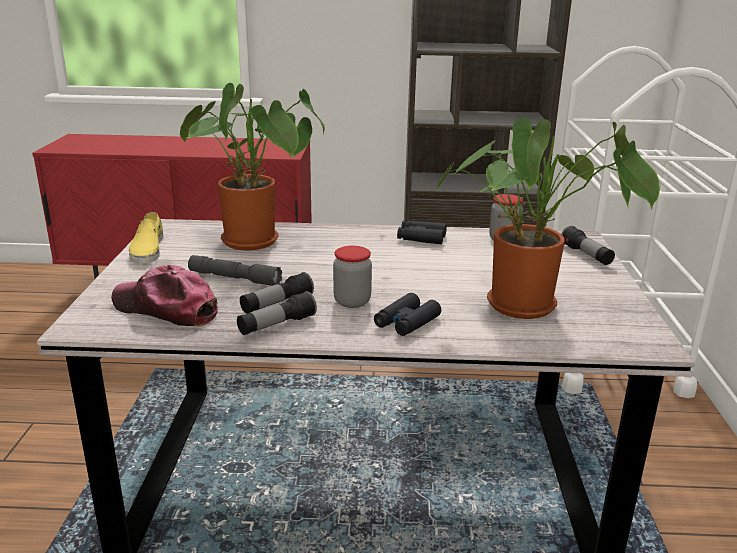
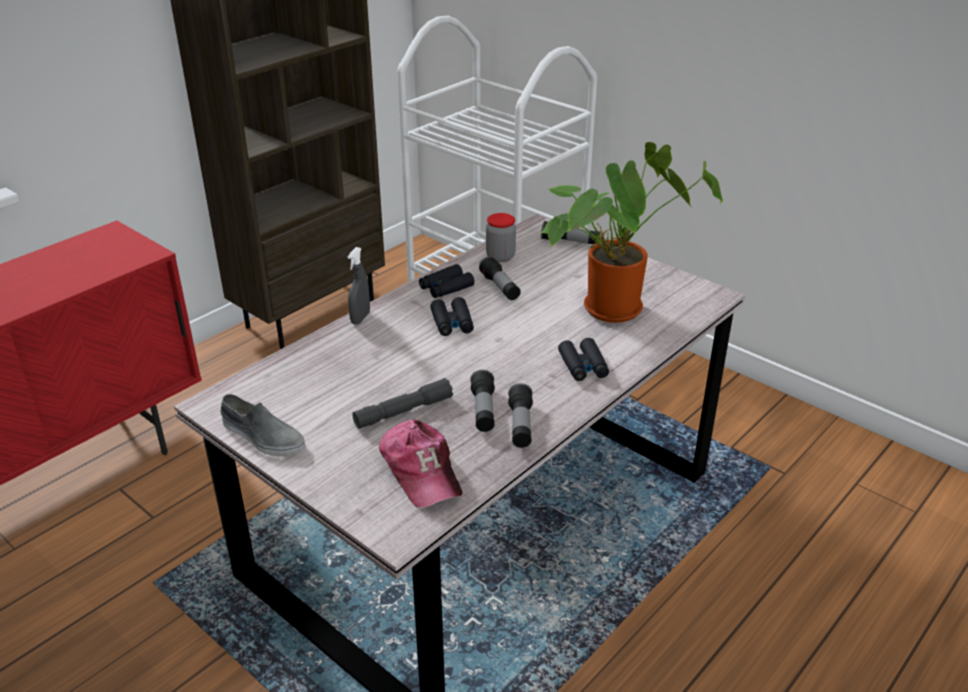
camera: 50 degrees left, 10 degrees up
cap [111,265,218,327] -> cap turned 90 degrees counterclockwise [379,420,462,508]
yellow shoe [129,212,164,264] -> grey shoe [220,394,305,457]
potted plant [180,83,325,250] -> none
jar [333,246,372,308] -> none
none -> grey spray bottle [348,247,370,325]
none -> black binoculars [430,297,474,336]
none -> flashlight [479,256,521,300]

